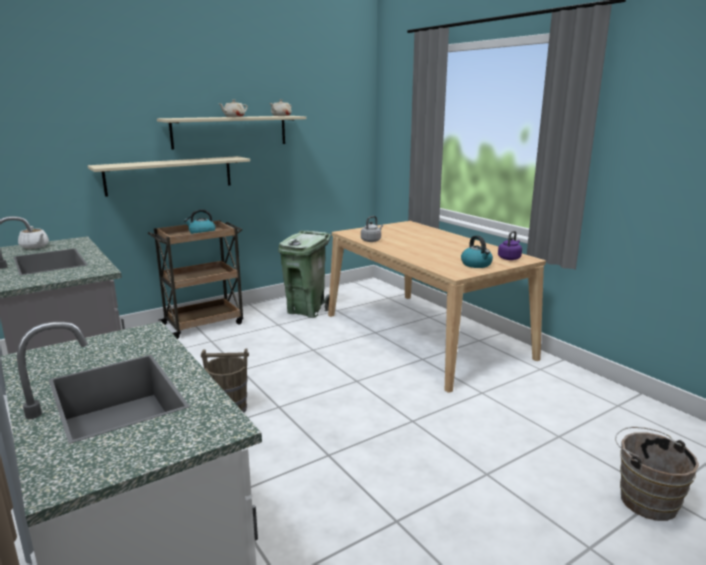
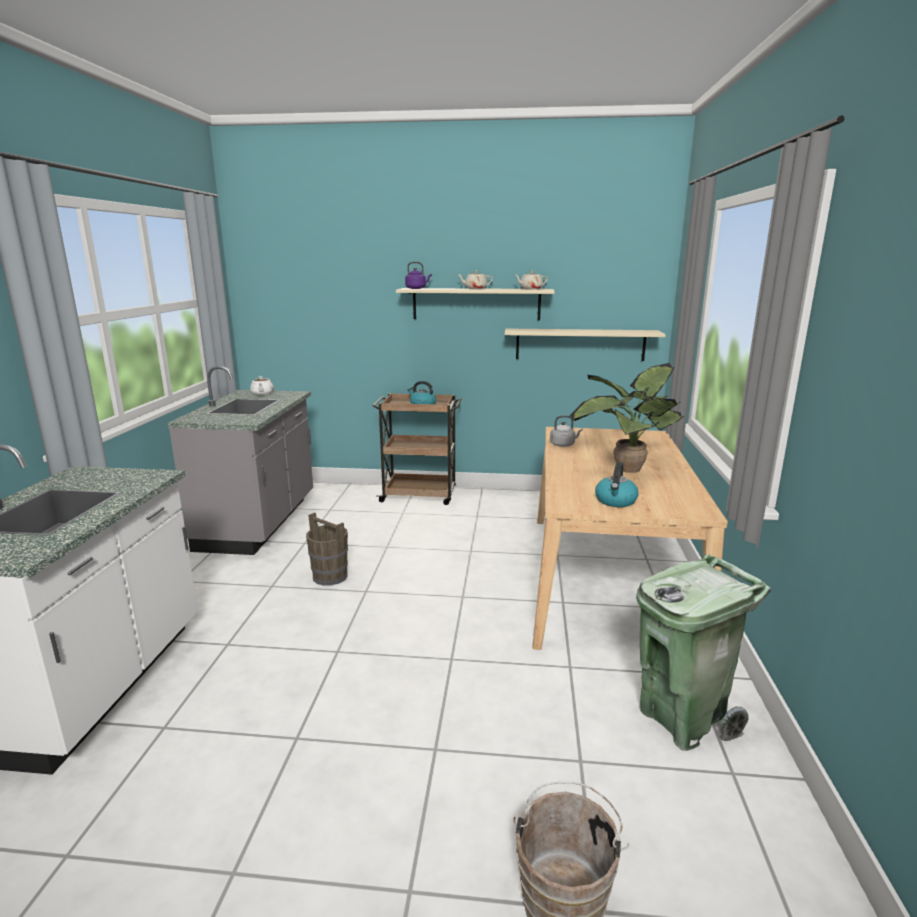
camera: 40 degrees right, 0 degrees up
beige shelf [88,156,250,197] -> beige shelf moved to [505,328,666,361]
green trash can [278,231,331,318] -> green trash can moved to [636,554,771,751]
purple kettle [498,231,522,260] -> purple kettle moved to [405,262,432,289]
none -> potted plant [570,363,684,473]

